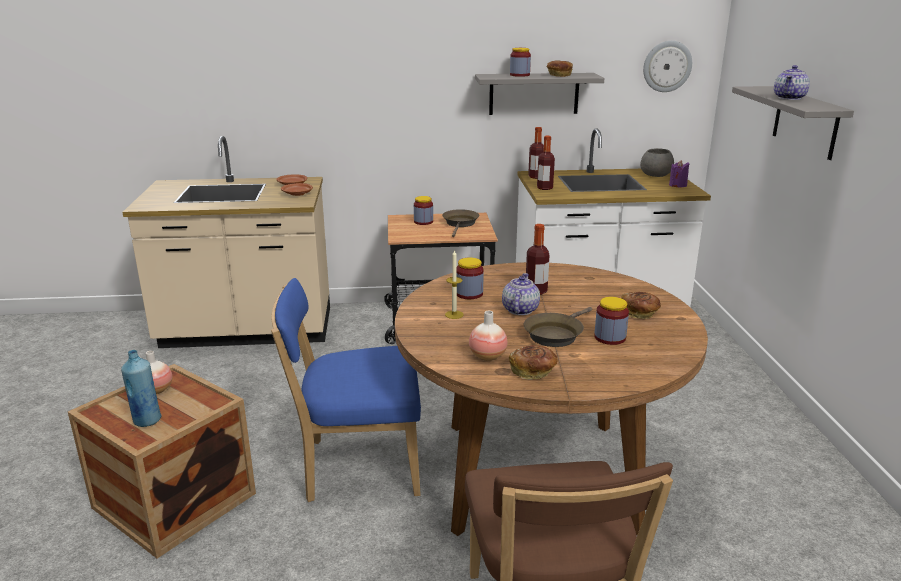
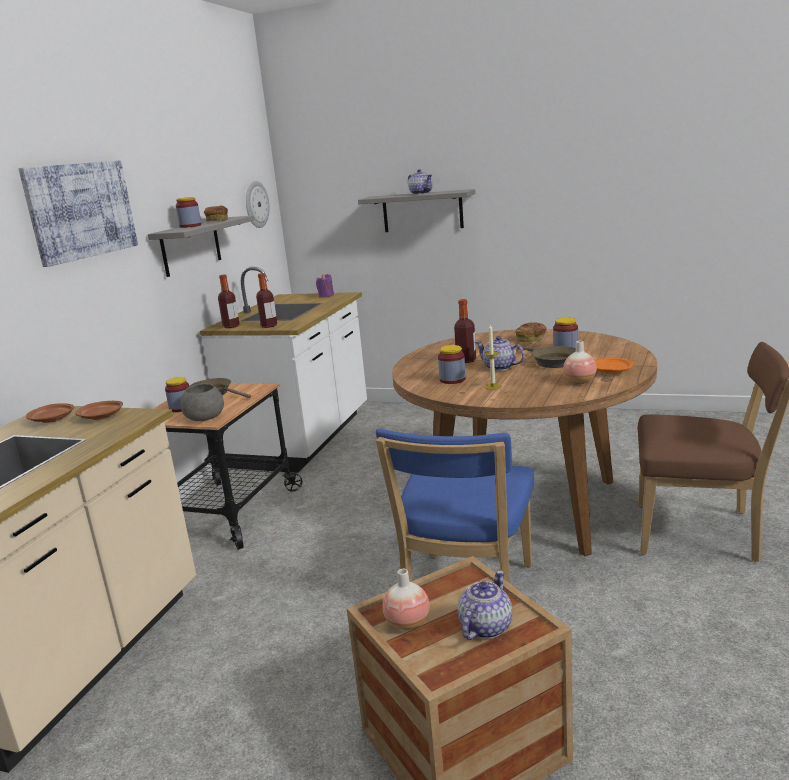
camera: 65 degrees left, 5 degrees down
blue bottle [121,350,162,427] -> teapot [458,571,512,640]
bread [509,345,558,380] -> orange plate [595,357,633,374]
grey bowl [640,148,674,177] -> grey bowl moved to [181,384,224,421]
none -> picture [18,160,138,267]

